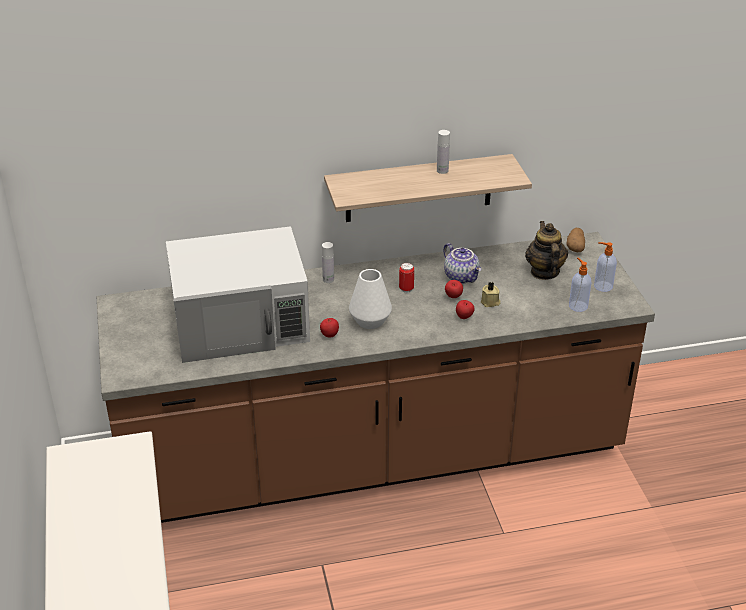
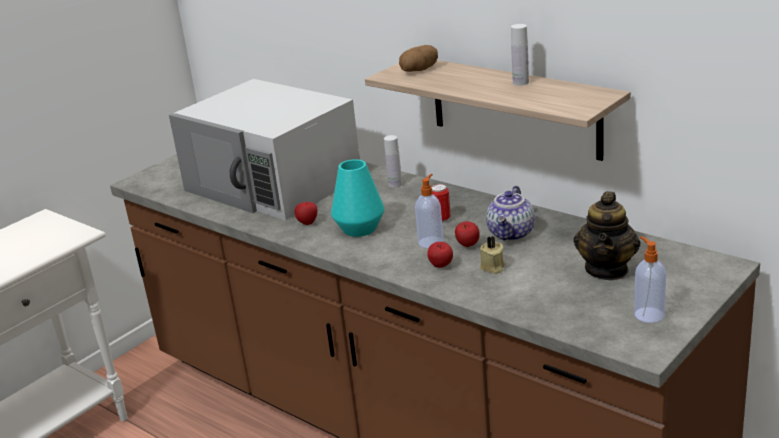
camera: 55 degrees right, 10 degrees down
white vase [349,269,392,329] -> turquoise vase [331,159,384,237]
teapot [525,221,568,280] -> teapot turned 150 degrees clockwise [574,191,640,280]
potato [566,228,585,252] -> potato moved to [399,45,438,72]
soap dispenser [569,258,591,312] -> soap dispenser moved to [415,174,443,248]

